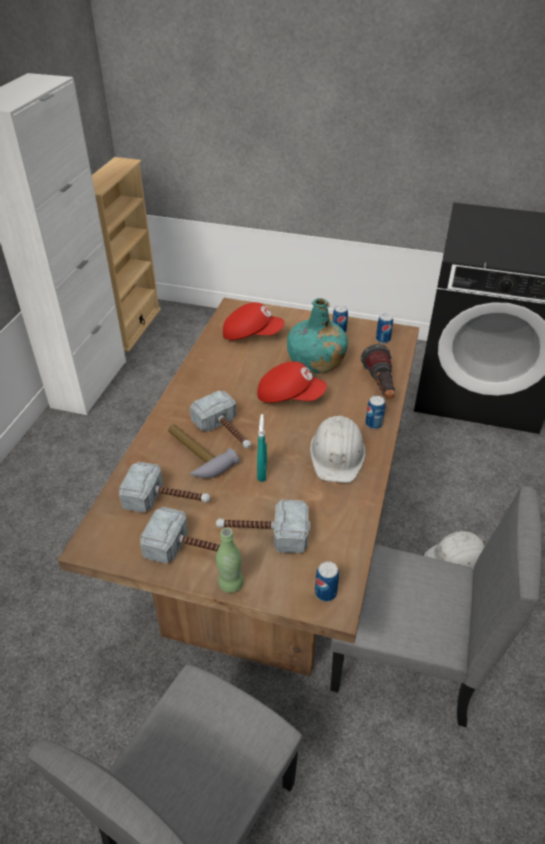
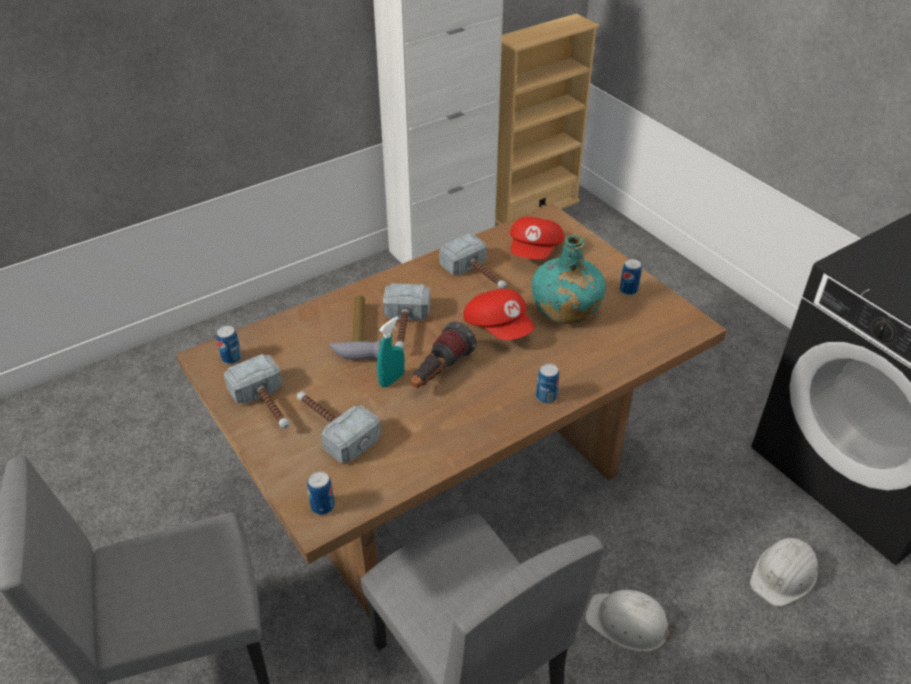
camera: 40 degrees right, 0 degrees up
hammer [119,462,210,513] -> hammer moved to [439,234,507,289]
green bottle [216,528,243,593] -> none
red cap [223,302,284,340] -> red cap turned 60 degrees clockwise [510,217,564,259]
white hard hat [310,416,366,483] -> white hard hat moved to [750,538,818,607]
flashlight [361,344,395,399] -> flashlight moved to [411,322,477,388]
can [376,314,393,343] -> can moved to [216,326,242,364]

